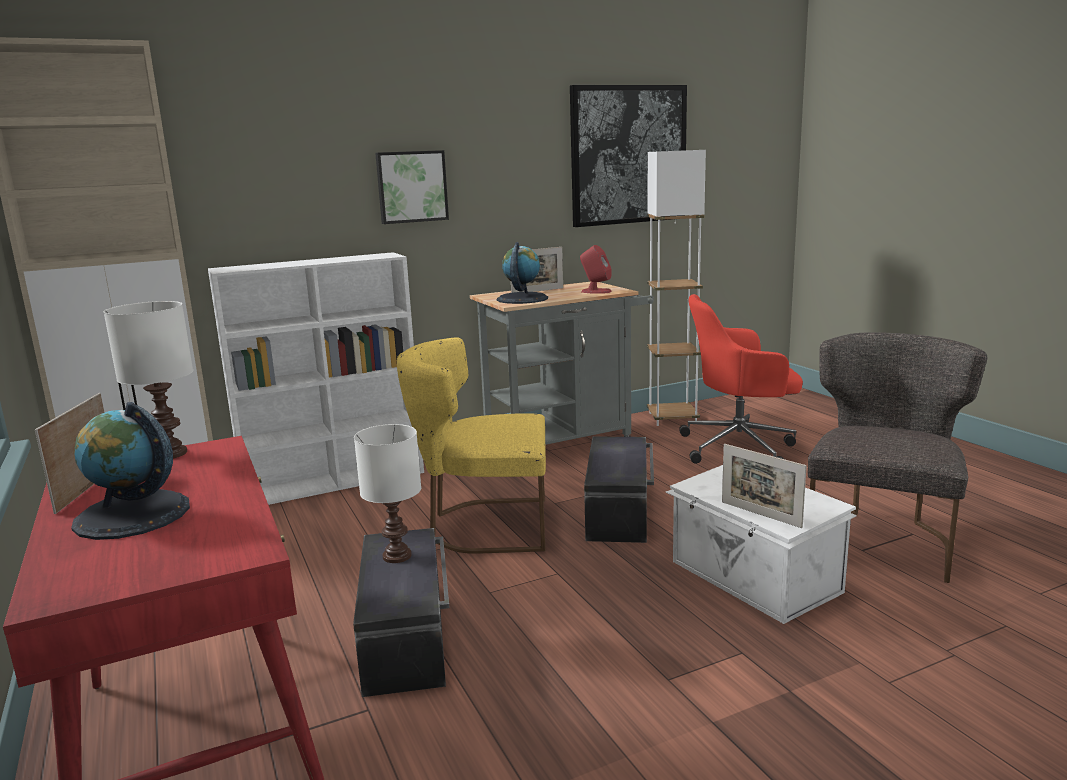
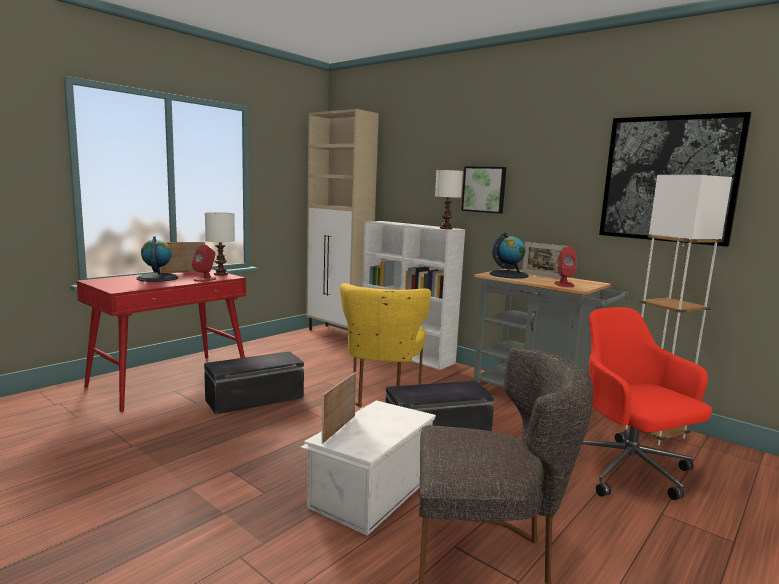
camera: 65 degrees right, 5 degrees down
white table lamp [354,424,421,563] -> white table lamp moved to [435,170,463,229]
yellow chair [397,337,546,554] -> yellow chair turned 150 degrees counterclockwise [340,283,431,407]
none -> red speaker [192,244,216,282]

